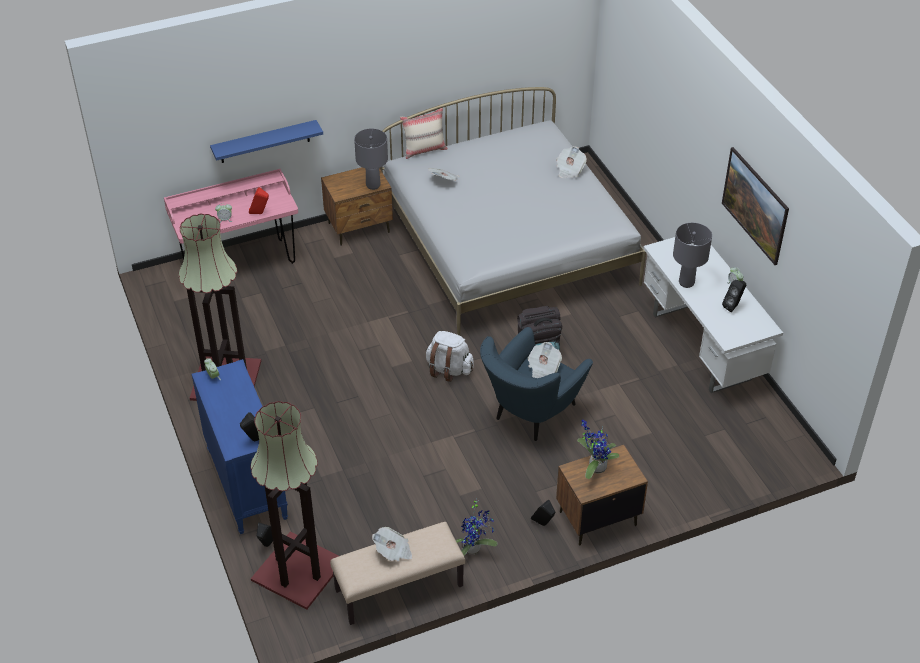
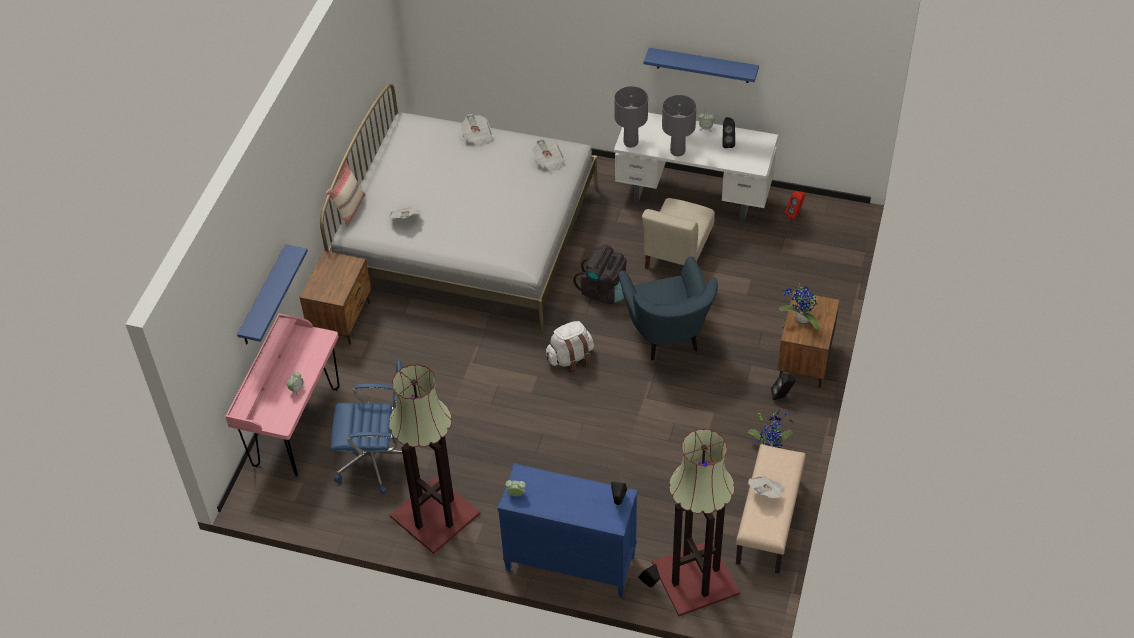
camera: 50 degrees left, 5 degrees up
red speaker [249,187,269,214] -> red speaker moved to [785,191,806,220]
grey table lamp [354,129,388,190] -> grey table lamp moved to [614,86,648,148]
newspaper [528,342,562,378] -> newspaper moved to [532,139,565,173]
picture [722,147,789,265] -> blue shelf [644,48,759,83]
none -> blue office chair [331,360,417,494]
none -> beige chair [642,198,715,269]

